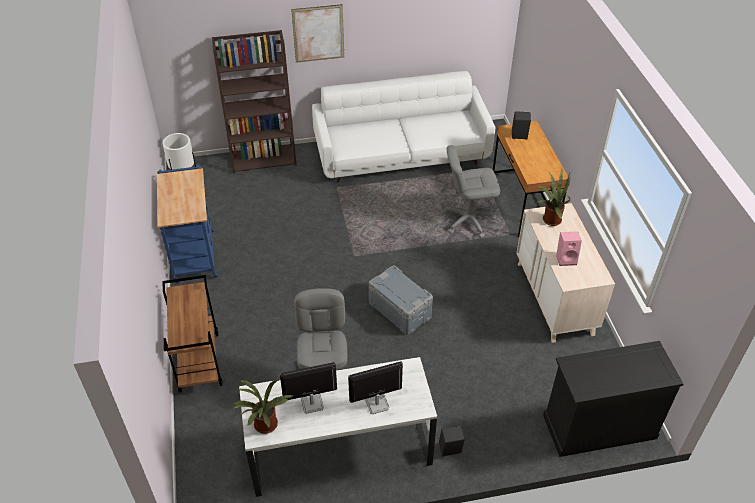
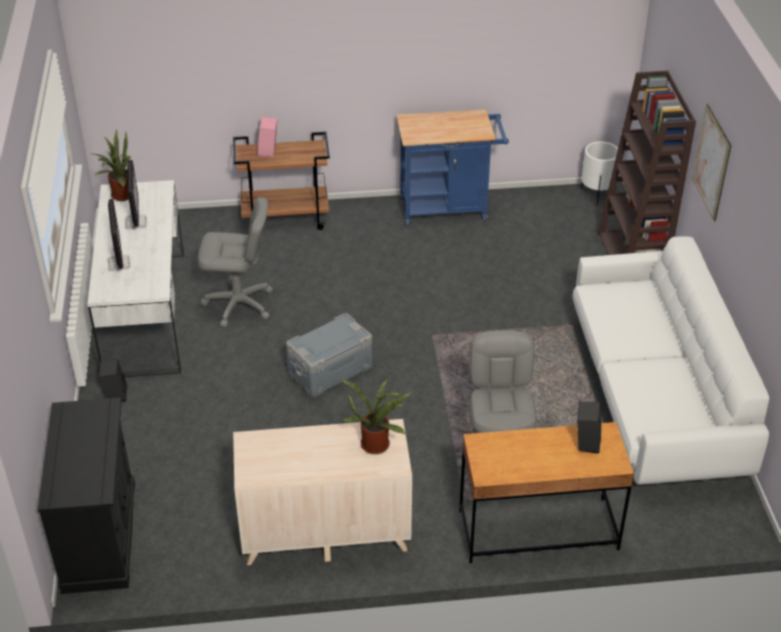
camera: 95 degrees right, 5 degrees down
pink speaker [556,232,582,266] -> pink speaker moved to [258,117,277,157]

